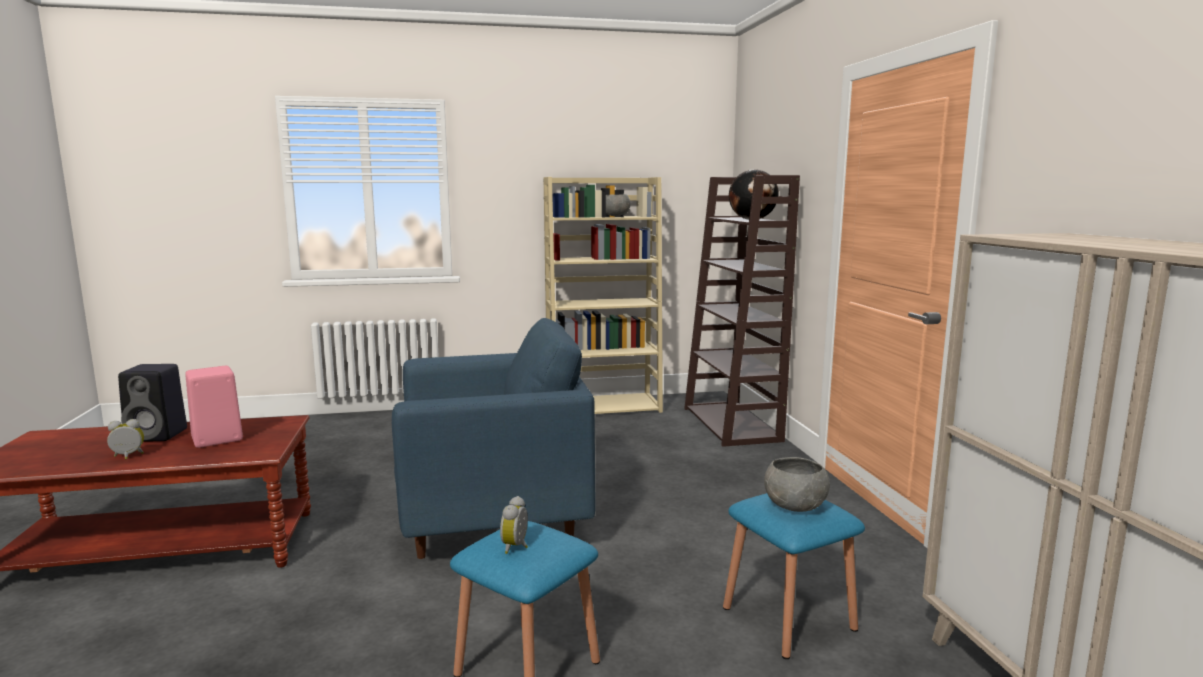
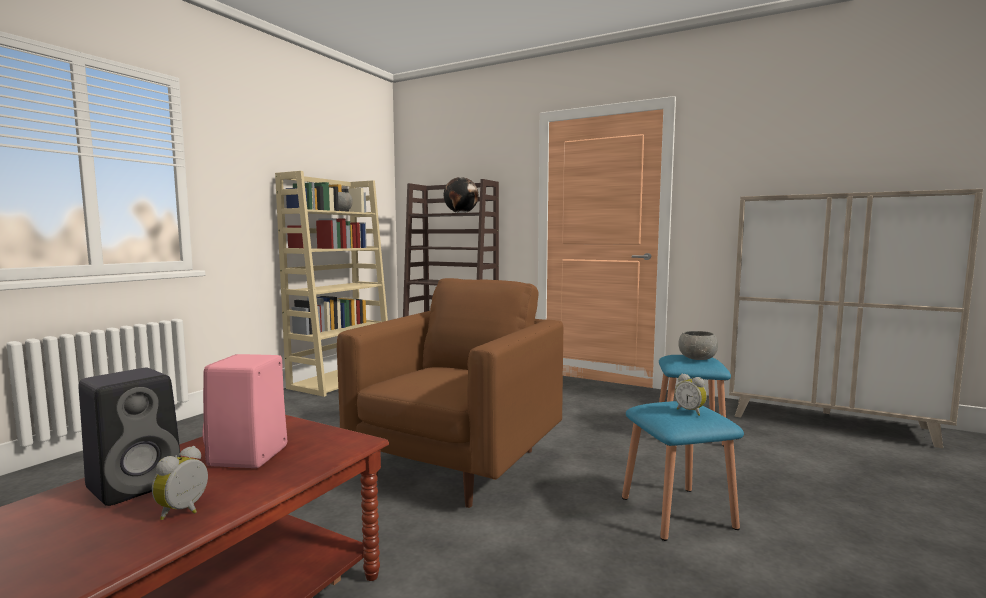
camera: 50 degrees left, 5 degrees down
blue armchair [392,318,595,559] -> brown armchair [337,278,563,508]

